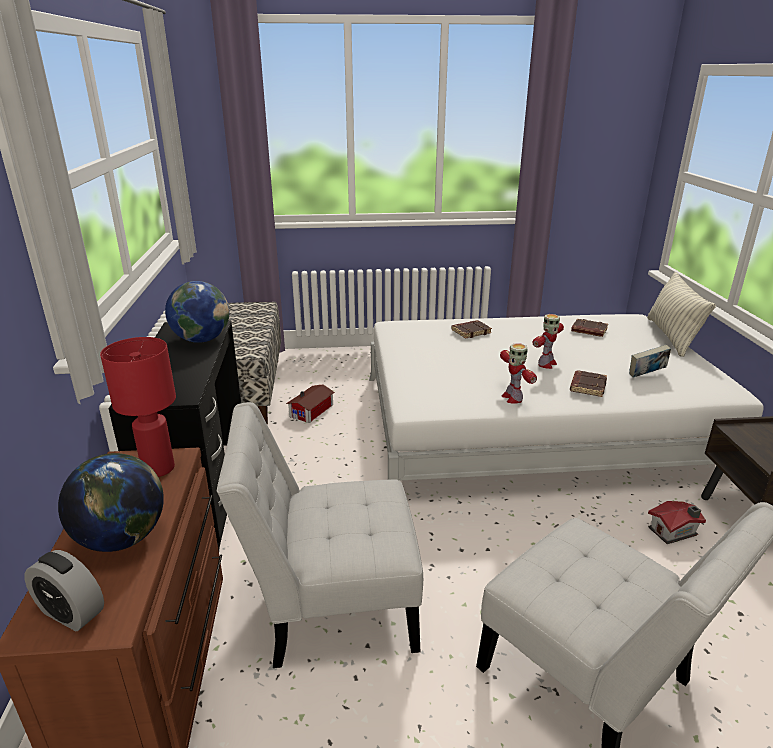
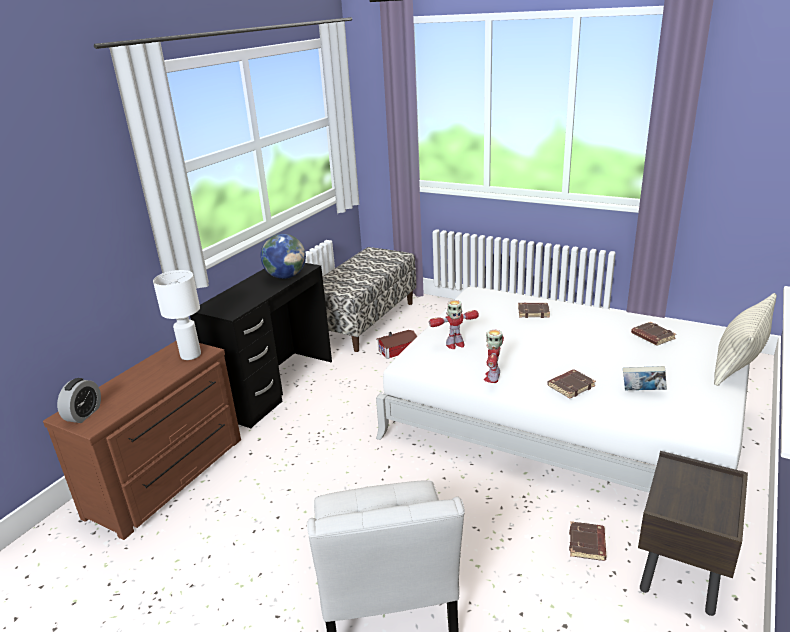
camera: 35 degrees right, 0 degrees up
alarm clock [25,550,104,631] -> alarm clock turned 135 degrees counterclockwise [57,378,101,423]
globe [58,453,164,552] -> none
red table lamp [100,337,176,477] -> white table lamp [153,270,201,360]
white chair [217,402,423,668] -> none
toy robot [532,314,564,369] -> toy robot moved to [429,300,479,349]
toy house [648,501,706,544] -> brown book [569,521,606,561]

